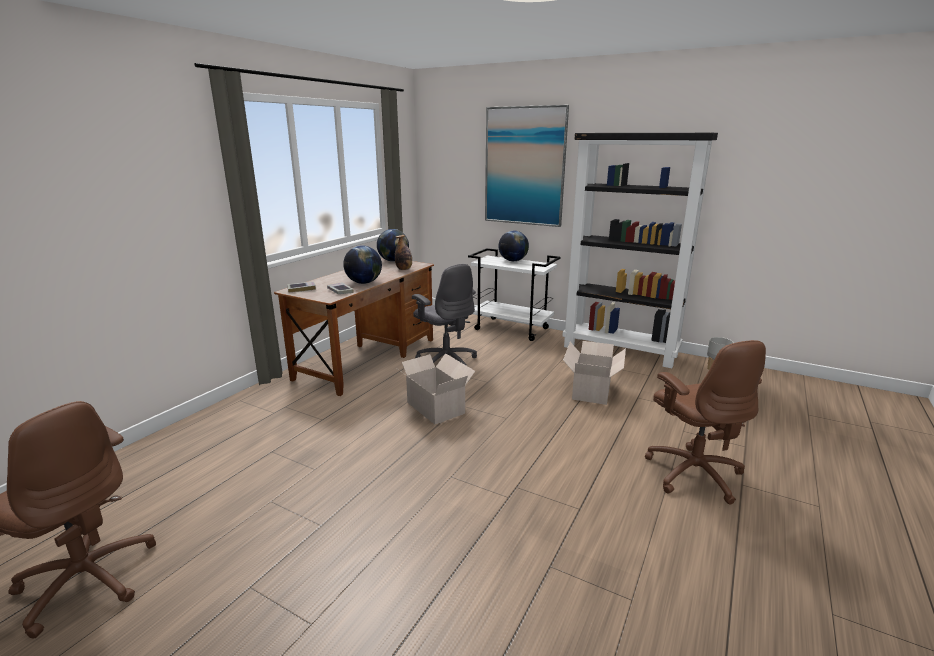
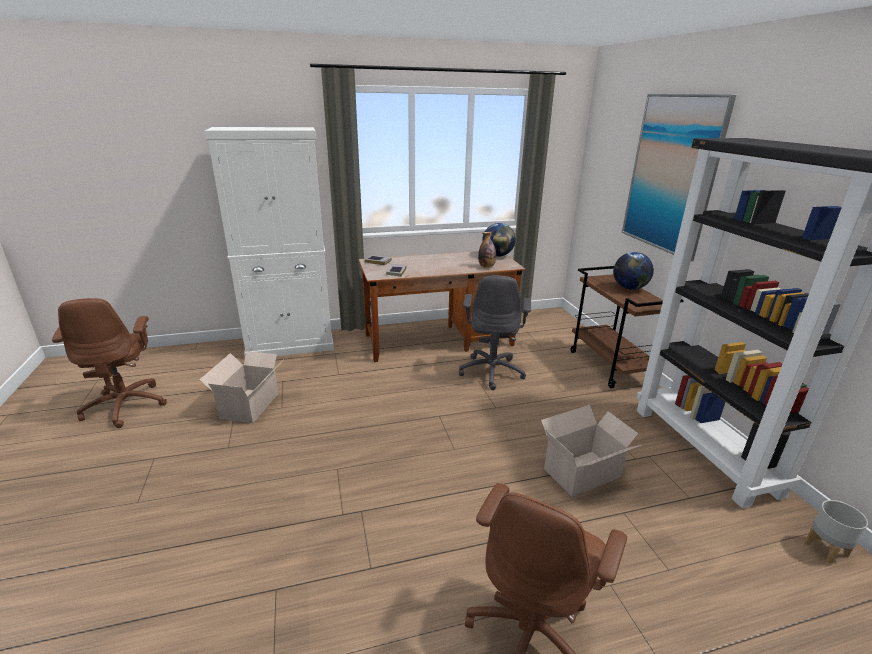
camera: 45 degrees right, 5 degrees up
globe [343,245,382,284] -> none
cardboard box [395,353,475,425] -> cardboard box moved to [200,351,283,423]
white cart [468,248,561,341] -> brown cart [571,266,684,388]
none -> white cabinet [204,127,334,356]

